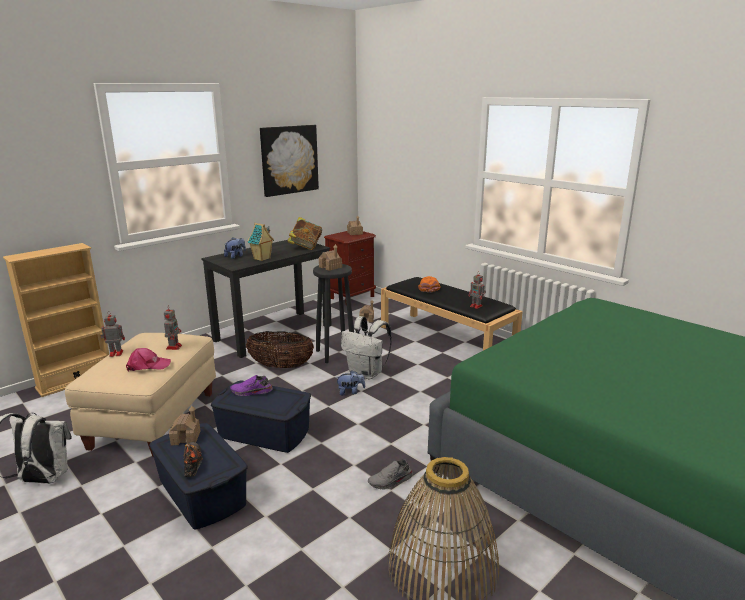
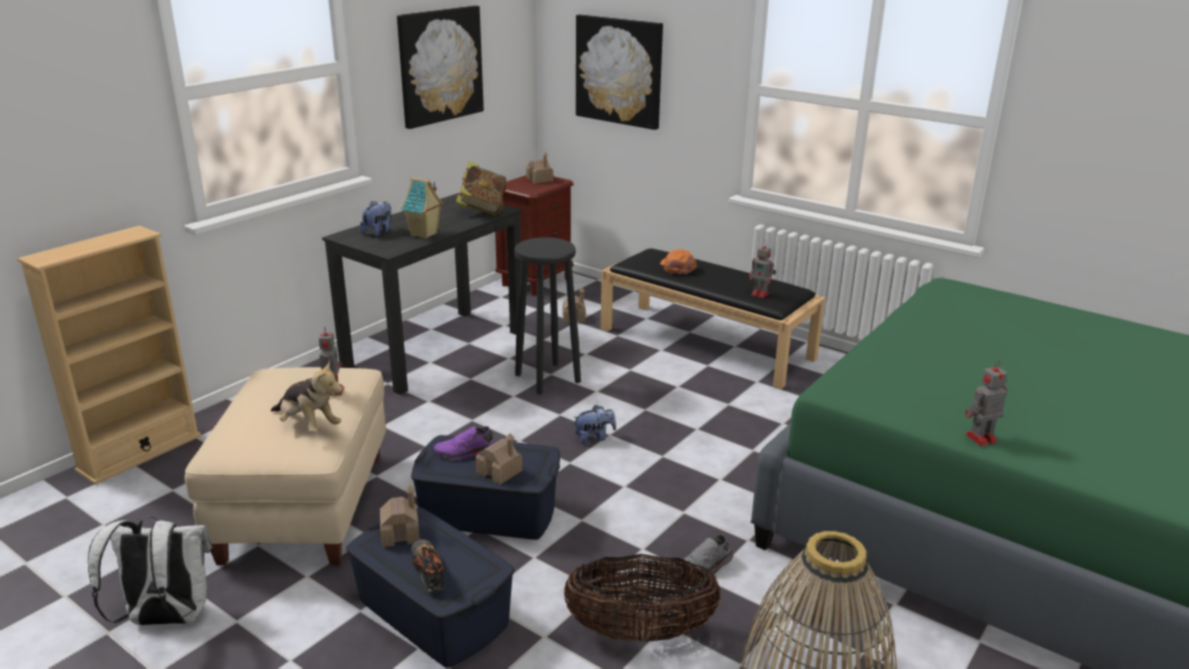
camera: 10 degrees left, 5 degrees up
toy robot [100,311,125,357] -> toy robot moved to [965,360,1008,446]
pink cap [126,348,171,372] -> plush toy [271,360,343,433]
basket [246,331,314,368] -> basket moved to [564,554,721,642]
toy house [319,244,342,271] -> toy house moved to [476,433,522,485]
white backpack [341,316,392,379] -> none
none -> picture [576,14,663,130]

